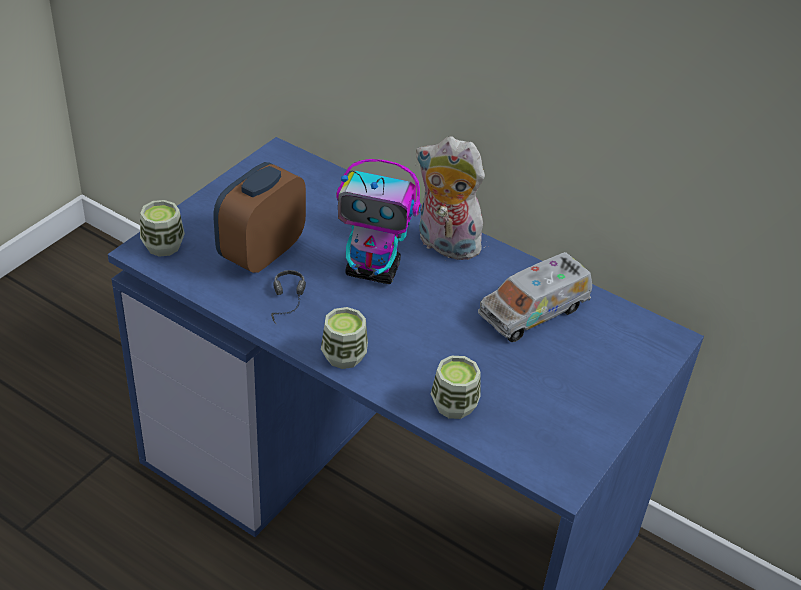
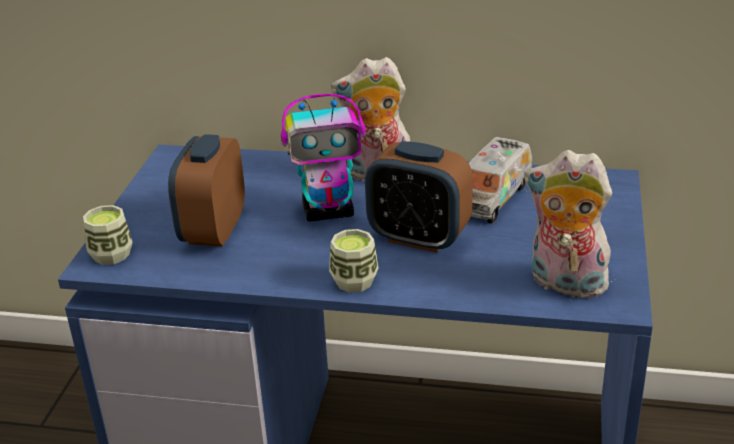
camera: 20 degrees left, 10 degrees down
headphones [271,270,306,324] -> none
cup [431,356,481,419] -> none
none -> alarm clock [365,141,473,253]
none -> plush toy [524,150,613,298]

